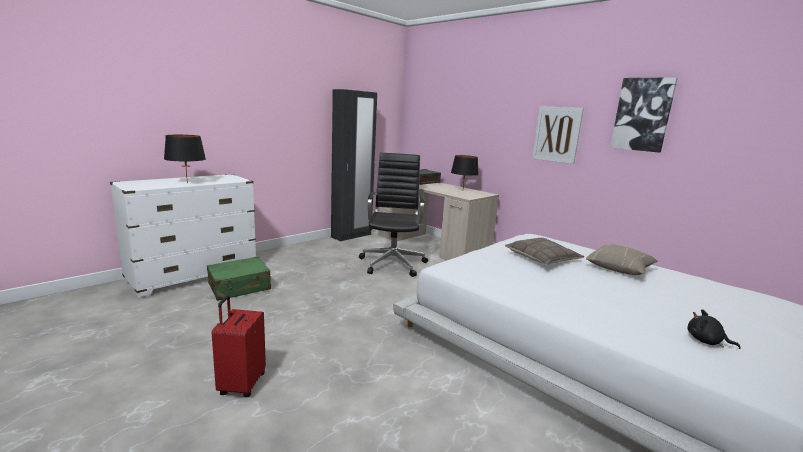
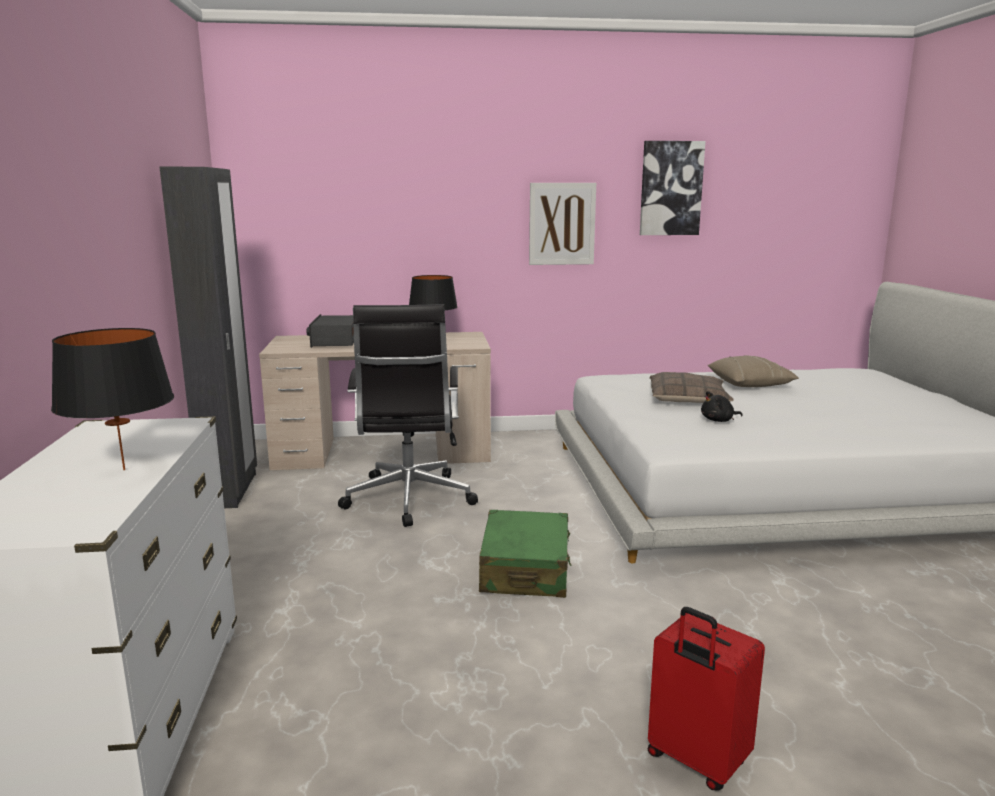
camera: 50 degrees left, 0 degrees up
green suitcase [207,257,271,301] -> green suitcase moved to [479,510,571,598]
black office chair [359,153,428,277] -> black office chair turned 135 degrees counterclockwise [338,304,478,527]
black plush toy [687,309,741,349] -> black plush toy moved to [701,391,743,422]

